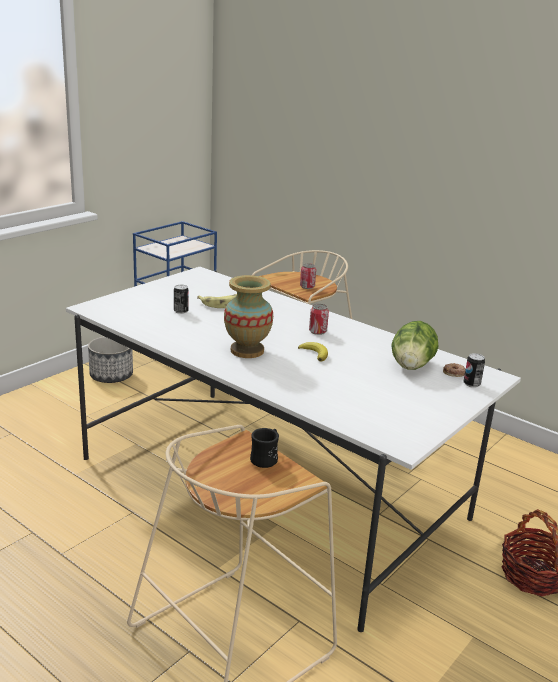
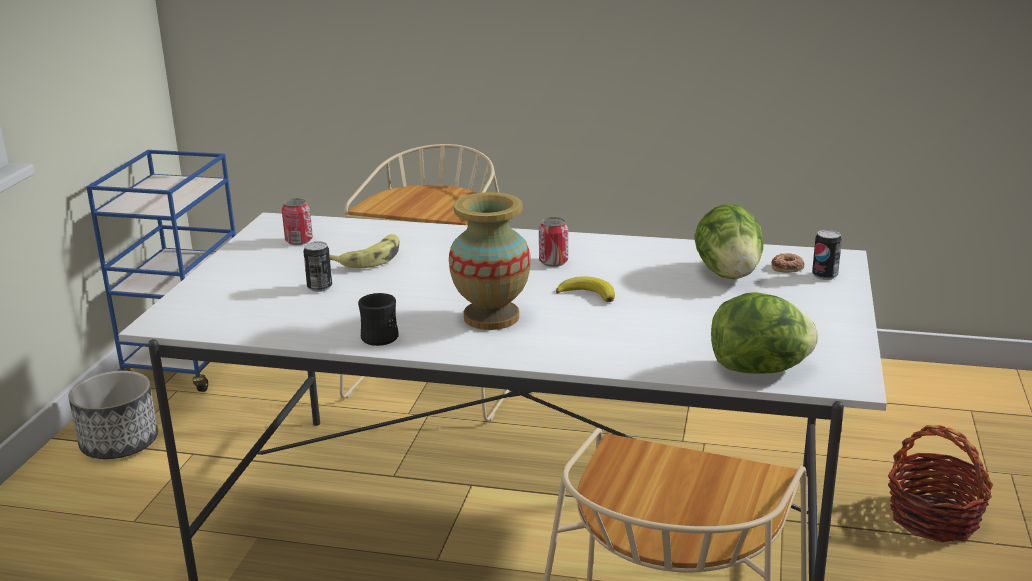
camera: 25 degrees left, 0 degrees up
black mug [250,428,279,468] -> black mug moved to [358,293,399,346]
can [300,263,316,289] -> can moved to [282,198,313,245]
none -> lettuce [711,292,818,374]

